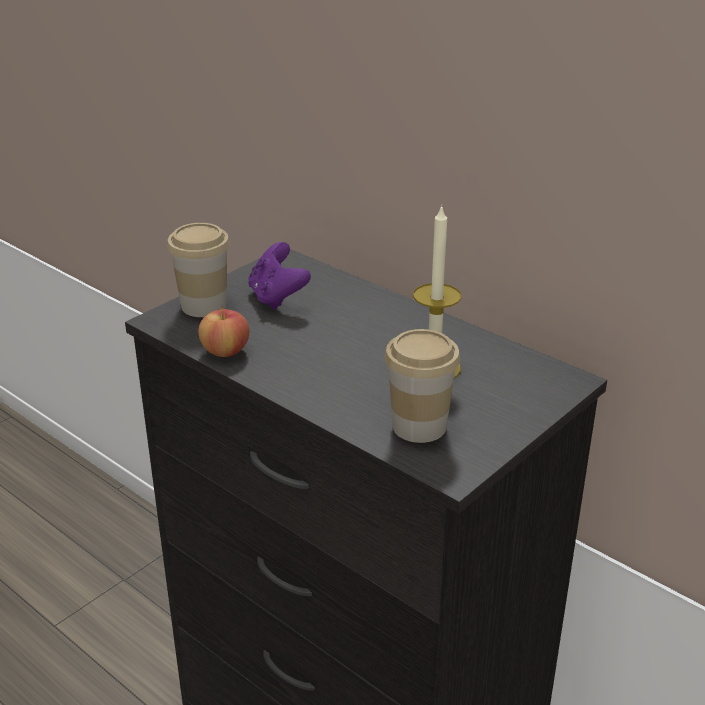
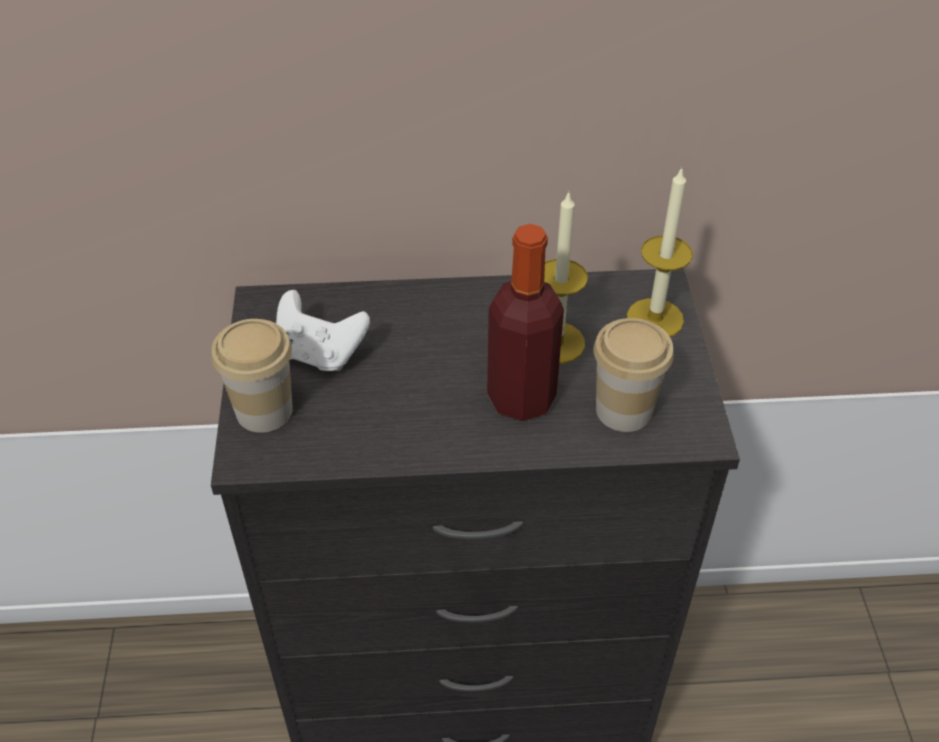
camera: 45 degrees left, 15 degrees up
apple [198,306,249,357] -> none
purple game controller [248,242,311,310] -> white game controller [276,290,370,371]
none -> bottle [487,224,564,421]
none -> candle [627,167,693,337]

